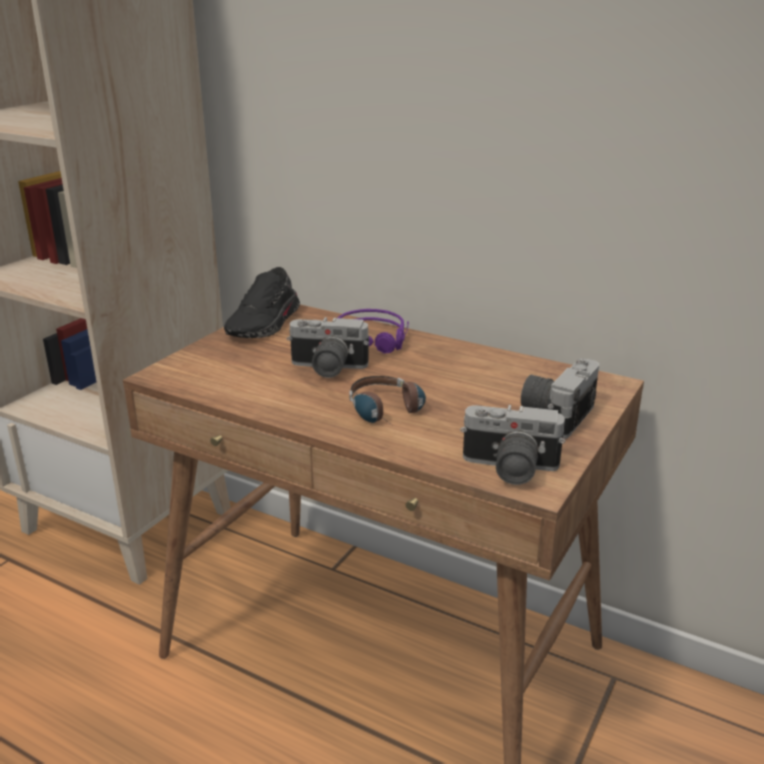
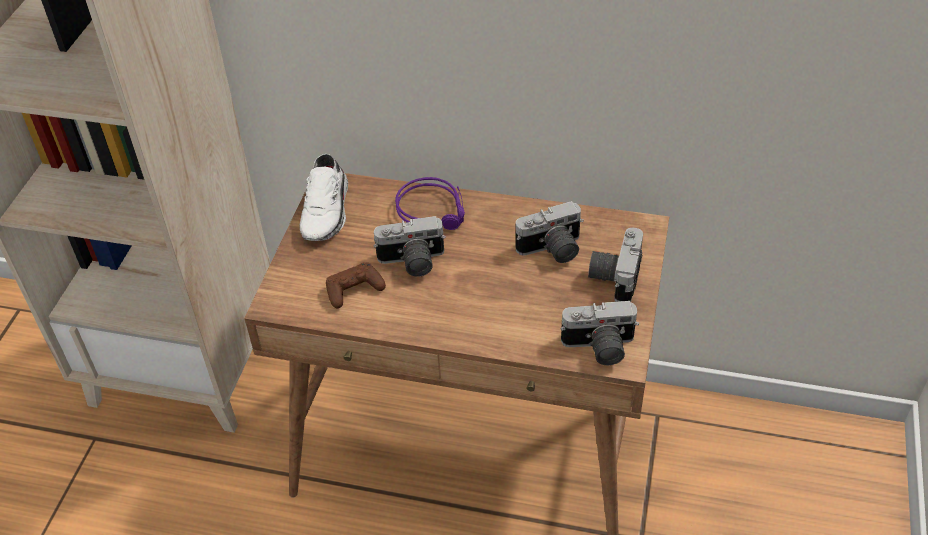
camera: 15 degrees left, 20 degrees up
black shoe [224,267,300,338] -> white shoe [300,154,348,241]
headphones [349,376,426,429] -> none
none -> brown game controller [326,263,386,308]
none -> camera [515,201,584,263]

